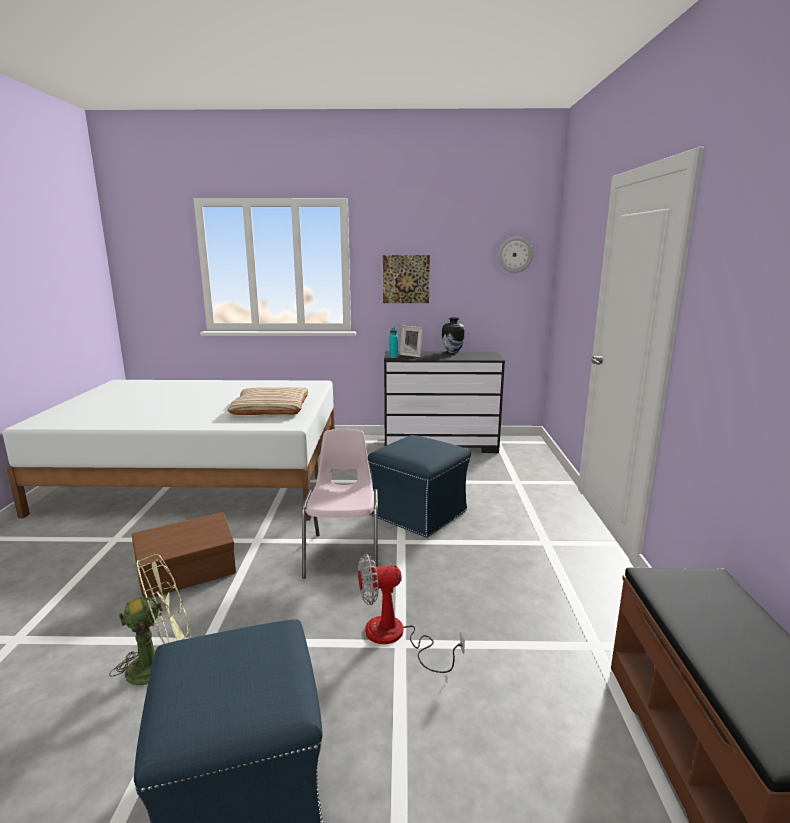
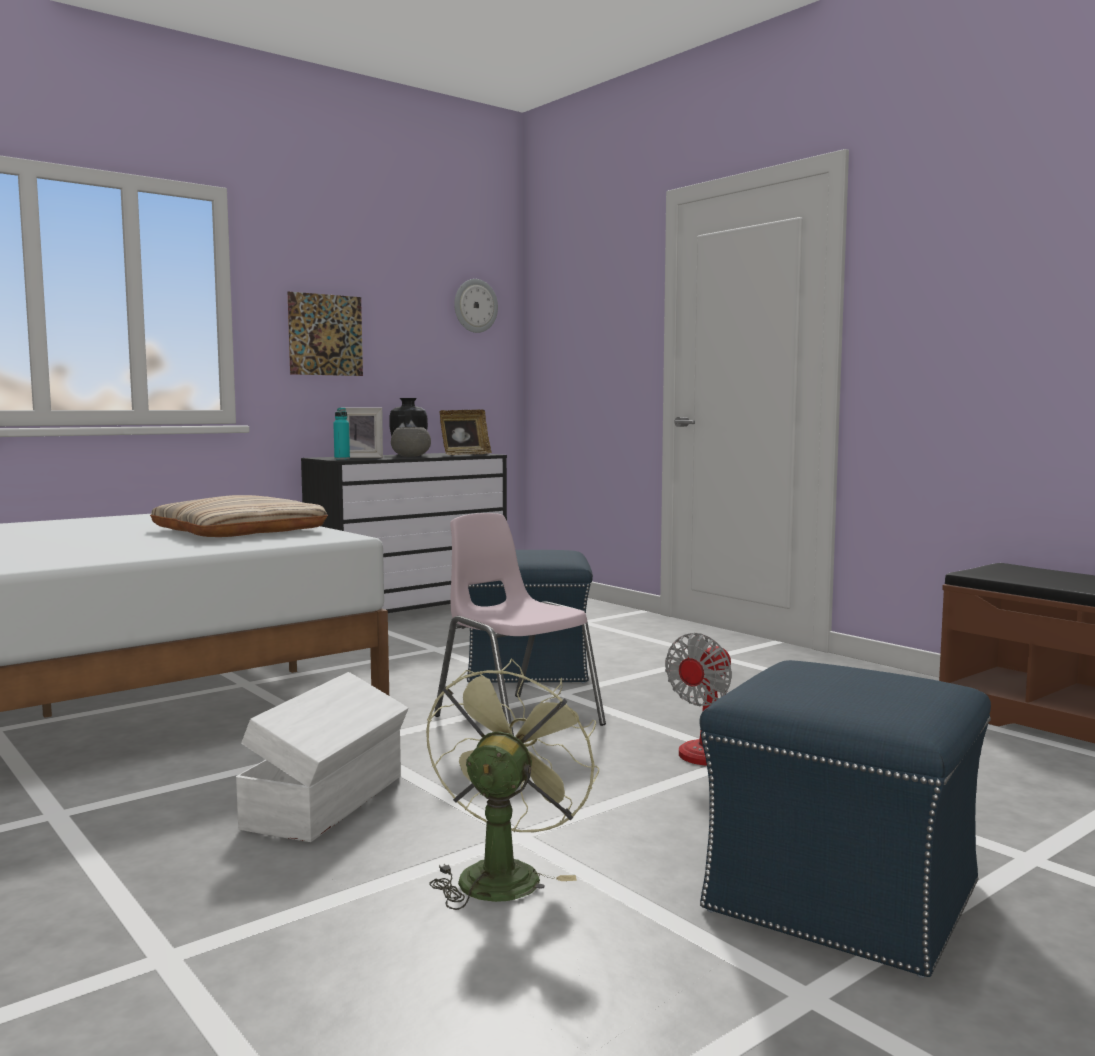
camera: 40 degrees left, 10 degrees down
brown storage box [132,512,236,598] -> white storage box [236,672,408,842]
none -> grey bowl [391,427,431,457]
none -> picture frame [439,410,492,455]

